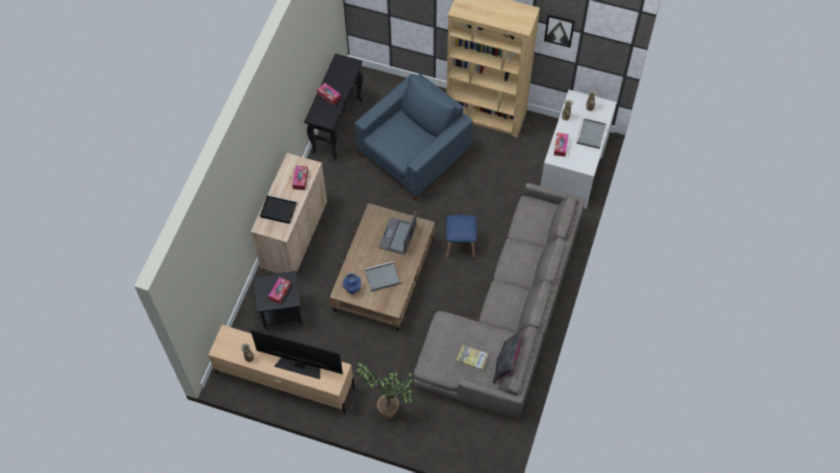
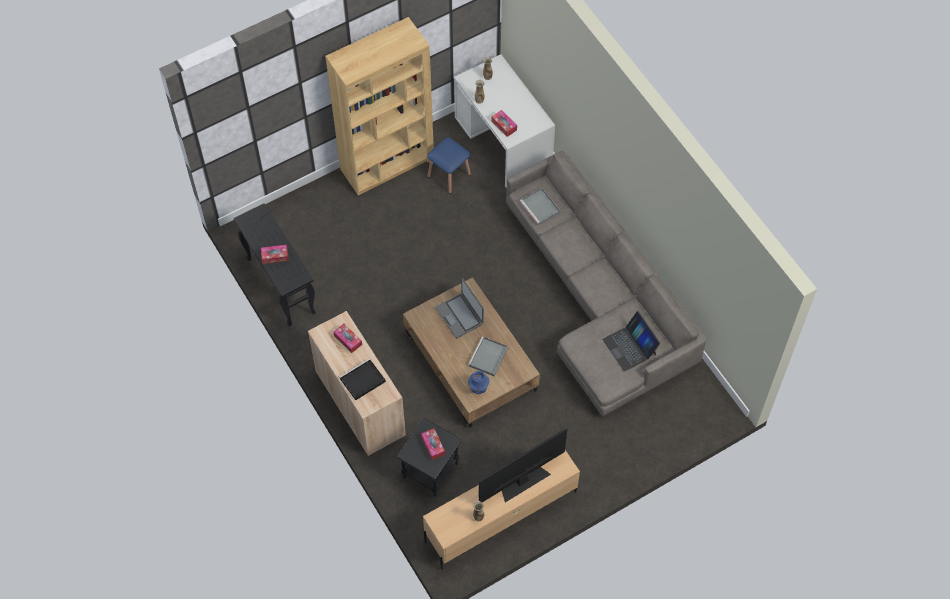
camera: 50 degrees left, 0 degrees up
blue armchair [355,74,473,201] -> none
potted plant [355,361,414,419] -> none
blue stool [446,215,477,258] -> blue stool moved to [427,137,471,194]
book [456,345,488,371] -> laptop [603,311,660,372]
grey pillow [493,328,524,384] -> none
picture [544,14,575,48] -> none
grey tray [576,118,606,149] -> grey tray moved to [520,188,561,225]

